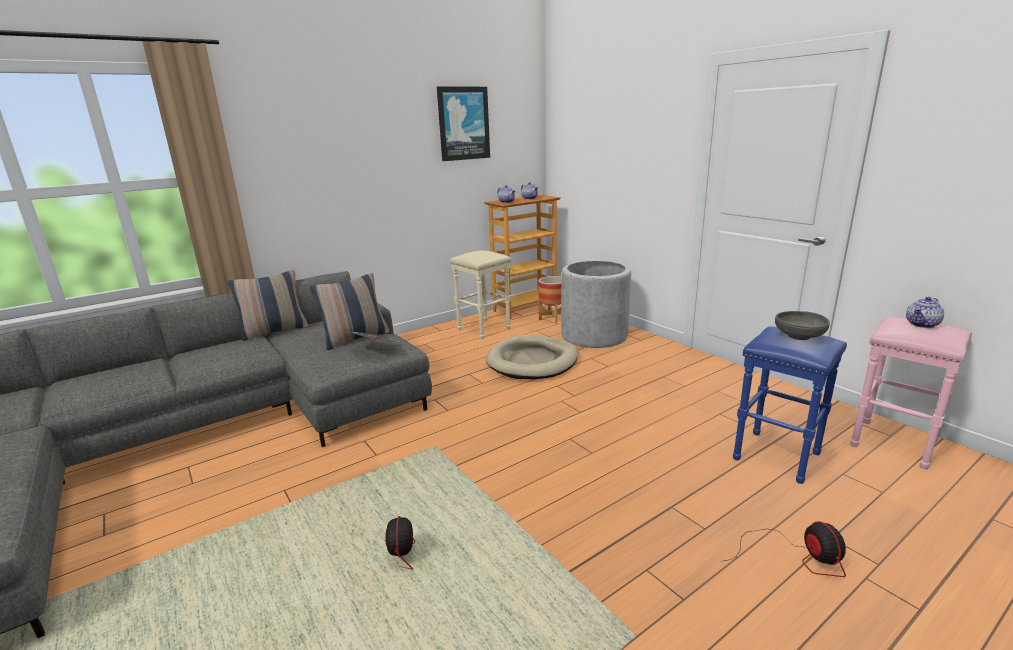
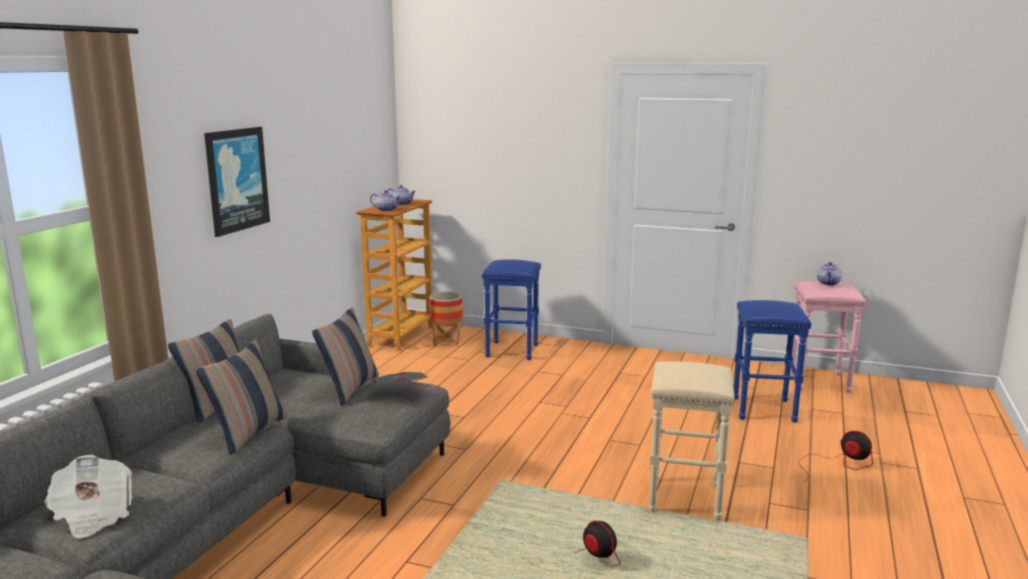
camera: 35 degrees left, 5 degrees down
picture [437,86,490,161] -> picture moved to [204,127,270,237]
beige stool [450,251,511,339] -> beige stool moved to [648,361,735,521]
beige dog bed [486,335,578,379] -> none
grey planter [561,261,631,348] -> blue stool [482,260,541,360]
grey bowl [775,311,830,340] -> none
none -> newspaper [45,455,132,538]
none -> pillow [196,340,287,455]

